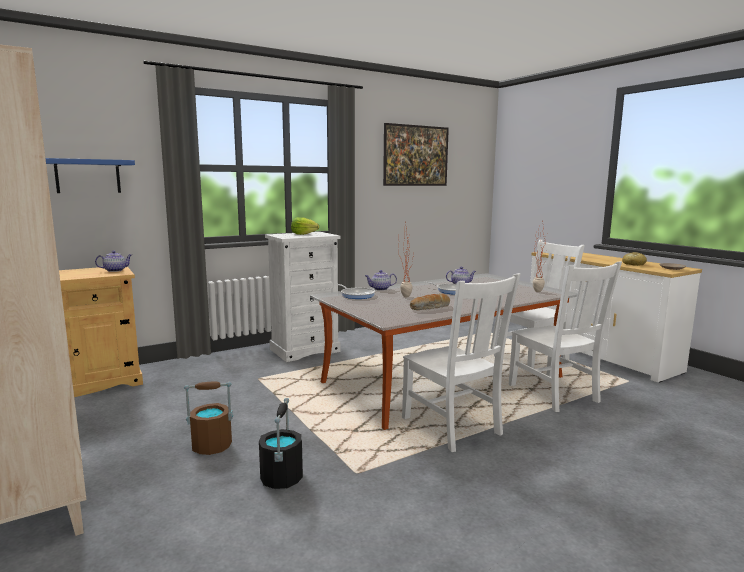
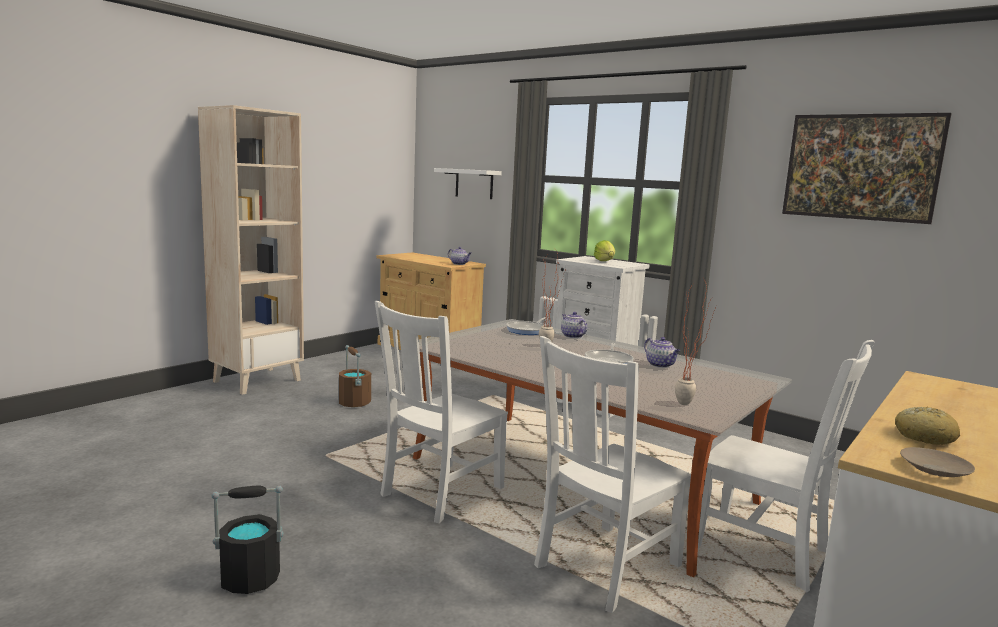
camera: 70 degrees right, 0 degrees up
blue shelf [45,158,135,193] -> white shelf [434,168,502,199]
black bucket [259,398,303,489] -> black bucket moved to [211,486,284,594]
bread [410,294,450,310] -> none

